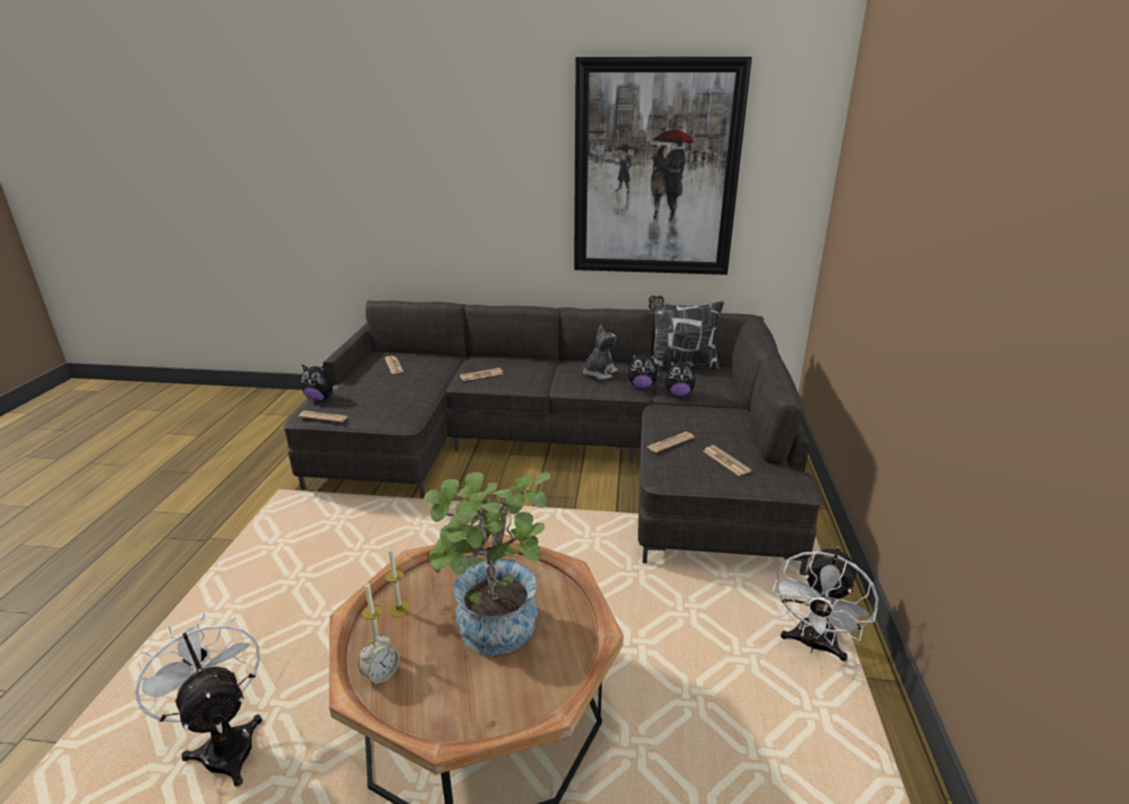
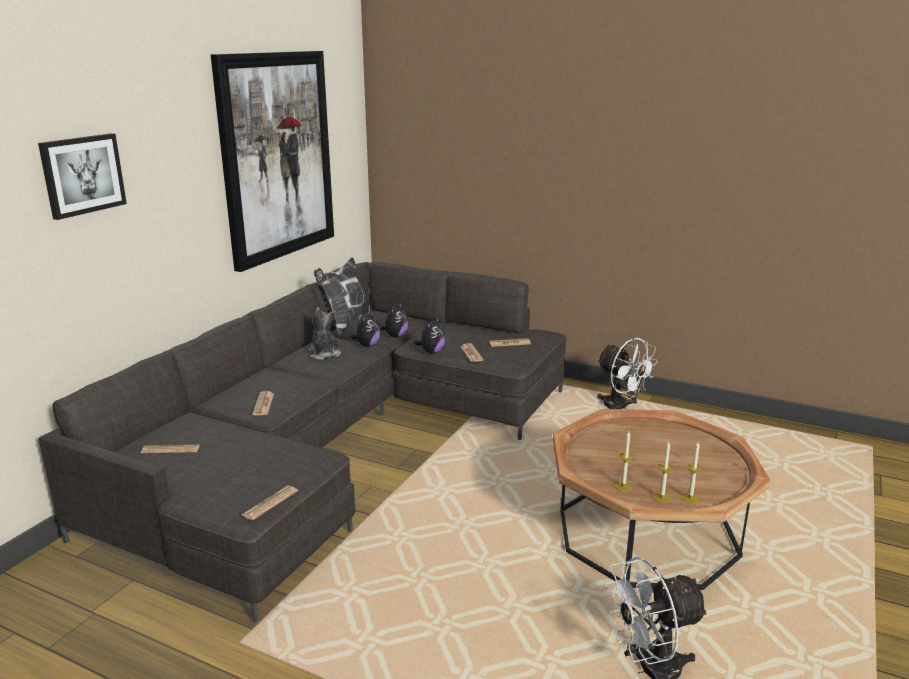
camera: 70 degrees left, 5 degrees down
plush toy [301,364,338,401] -> plush toy moved to [413,317,445,353]
alarm clock [358,634,400,686] -> candle [682,442,703,503]
potted plant [424,472,550,655] -> none
none -> picture [38,133,127,220]

